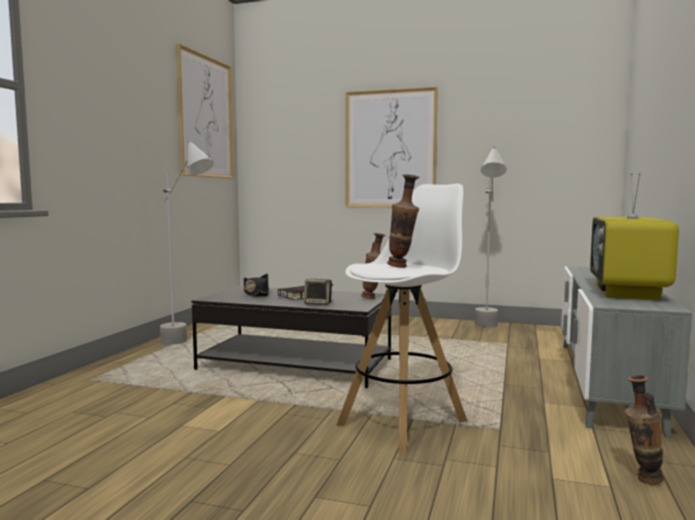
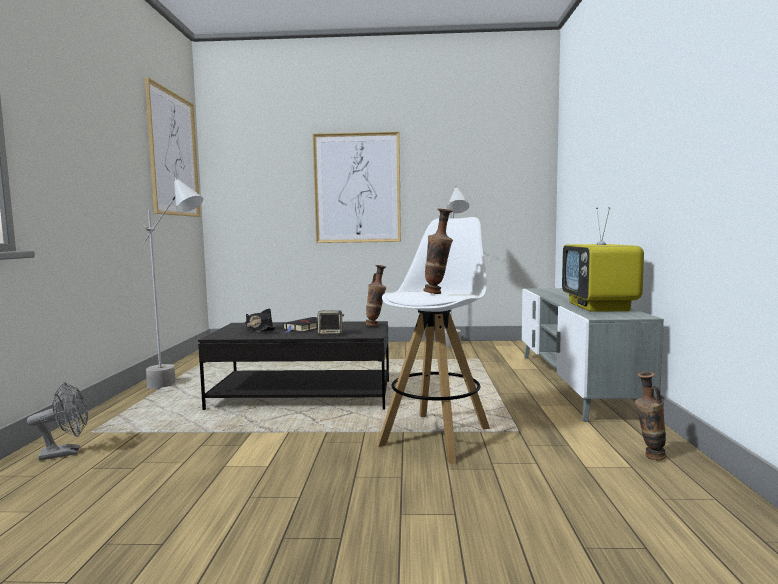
camera: 15 degrees left, 0 degrees up
none -> grey fan [27,382,88,461]

